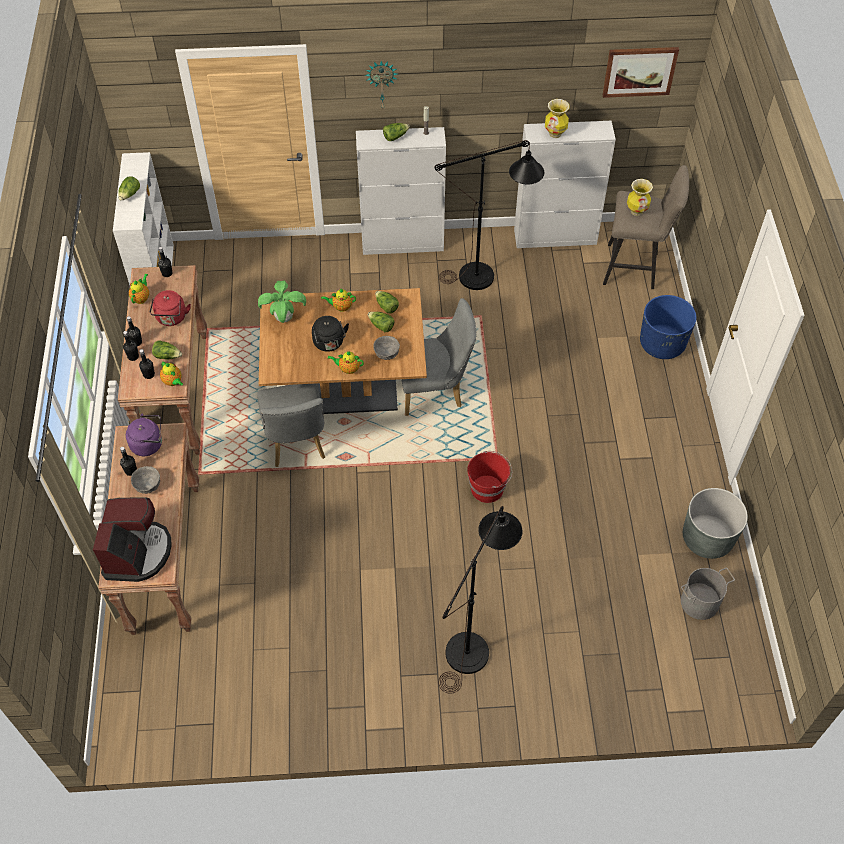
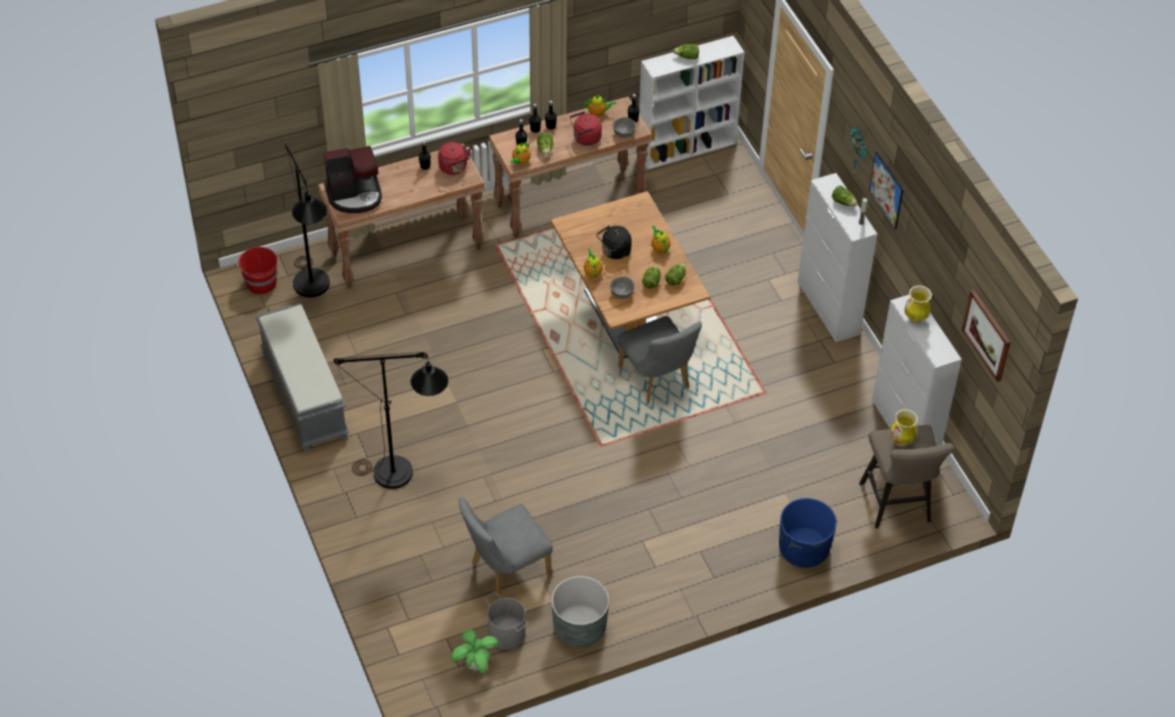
camera: 70 degrees right, 5 degrees down
purple kettle [126,414,162,456] -> red kettle [438,142,471,175]
grey bowl [131,466,160,494] -> grey bowl moved to [613,117,636,138]
grey chair [257,383,325,467] -> grey chair moved to [458,497,553,599]
potted plant [258,281,306,323] -> potted plant moved to [451,629,499,674]
black floor lamp [434,140,544,290] -> black floor lamp moved to [285,143,330,297]
red bucket [467,451,512,503] -> red bucket moved to [239,247,279,294]
none -> grey bench [255,303,349,451]
none -> picture [869,151,903,229]

